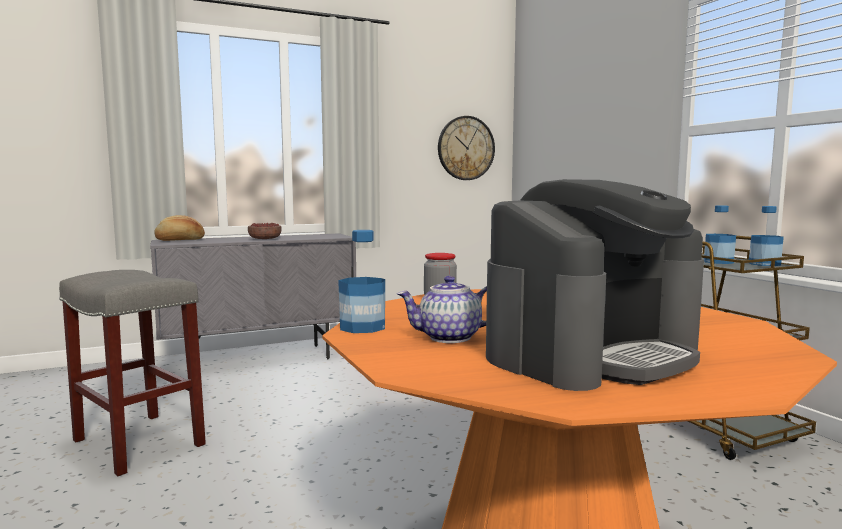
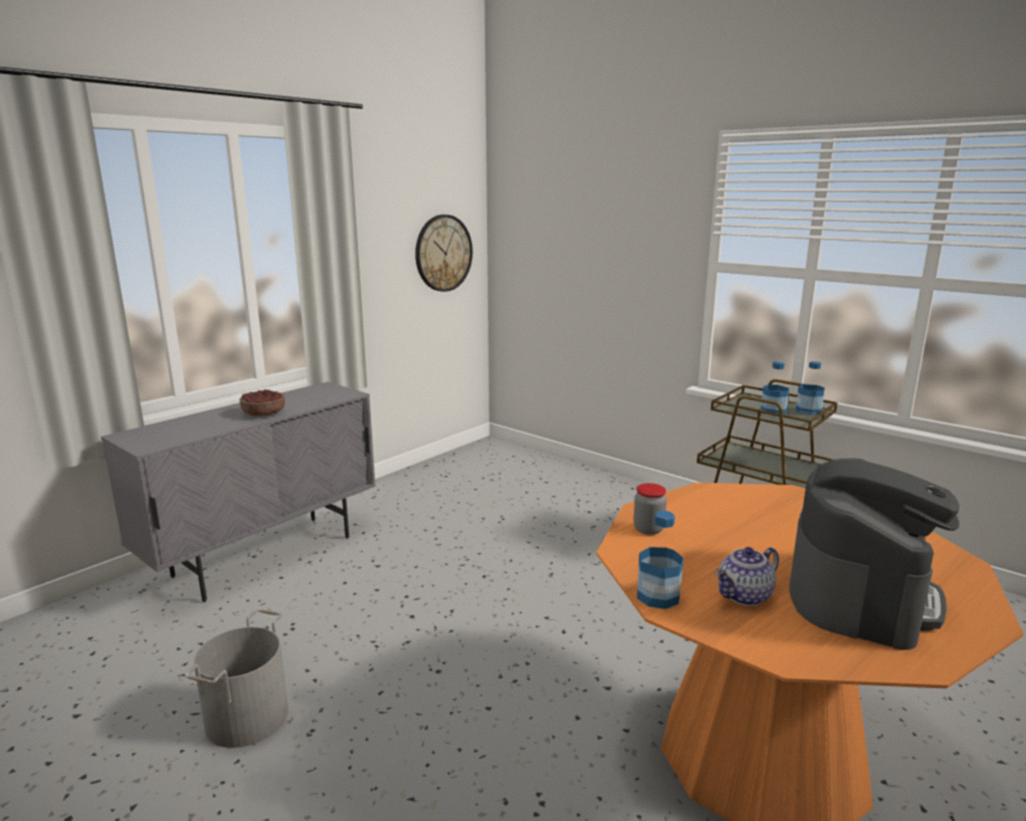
camera: 25 degrees left, 10 degrees up
grey stool [59,270,206,476] -> grey bucket [185,609,288,748]
bread [154,215,205,241] -> none

